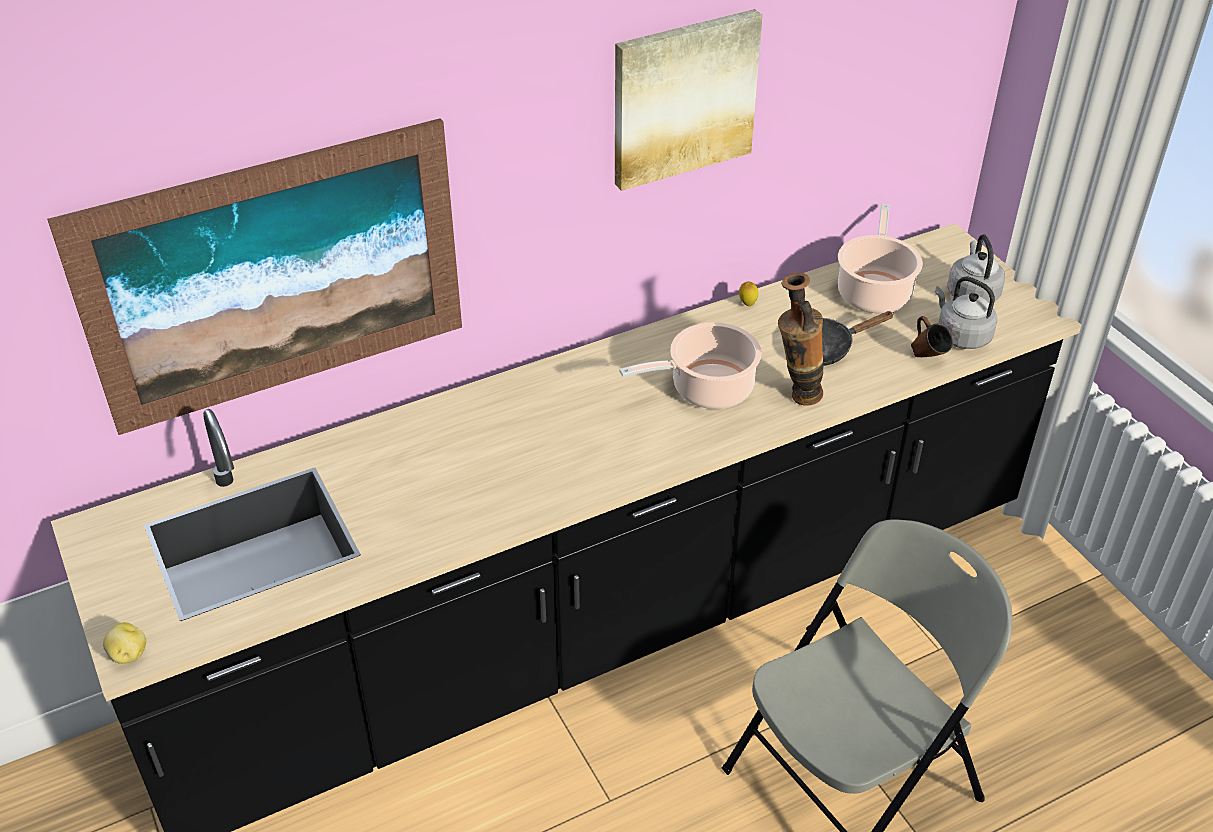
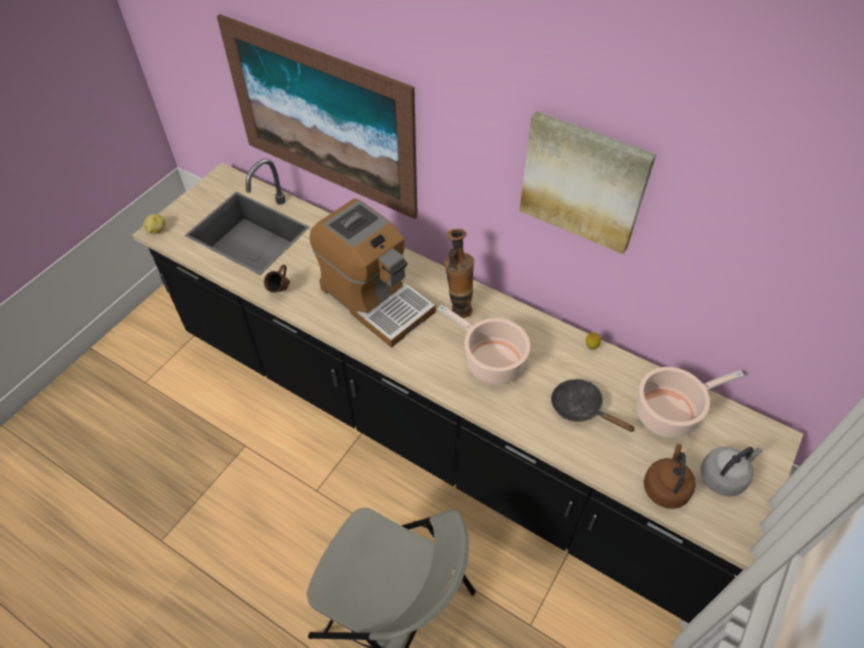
camera: 60 degrees right, 10 degrees up
vase [778,273,824,406] -> vase moved to [444,229,474,318]
brown mug [911,316,953,357] -> brown mug moved to [264,265,290,293]
grey kettle [935,276,997,349] -> brown kettle [644,444,696,509]
none -> coffee machine [310,198,436,348]

